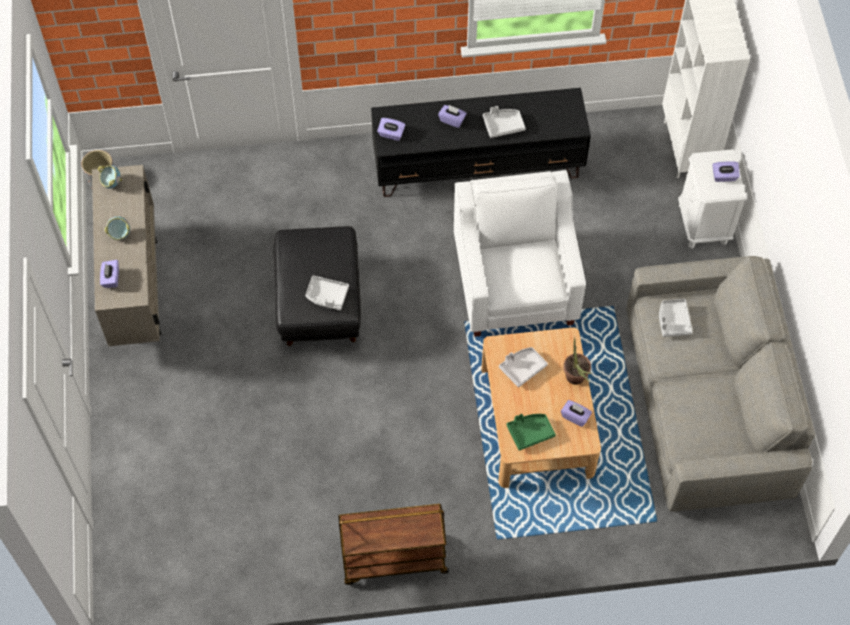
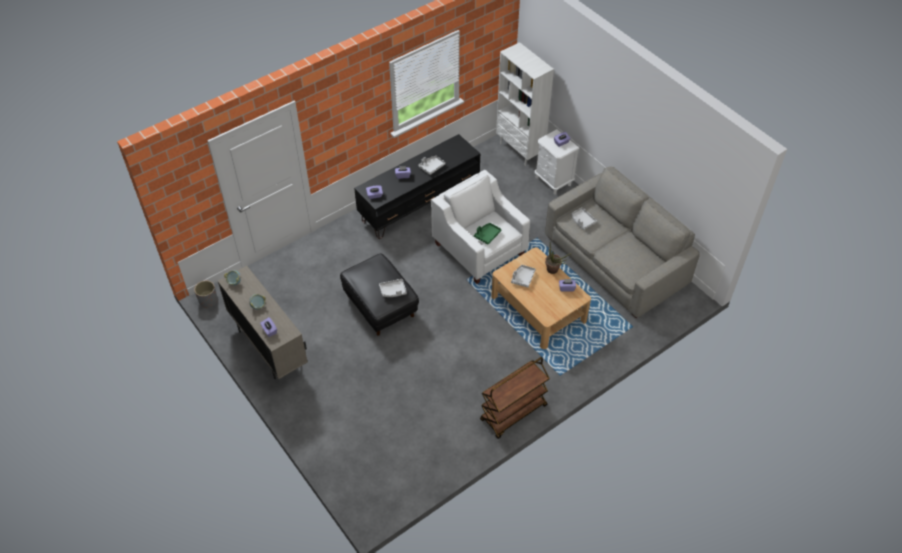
camera: 30 degrees left, 10 degrees down
green tray [506,414,556,451] -> green tray moved to [474,223,502,244]

